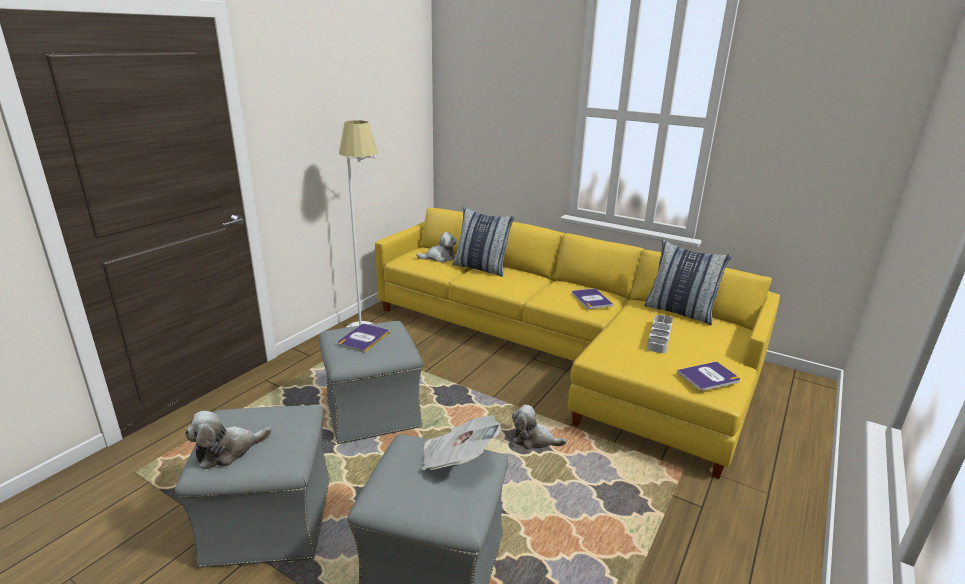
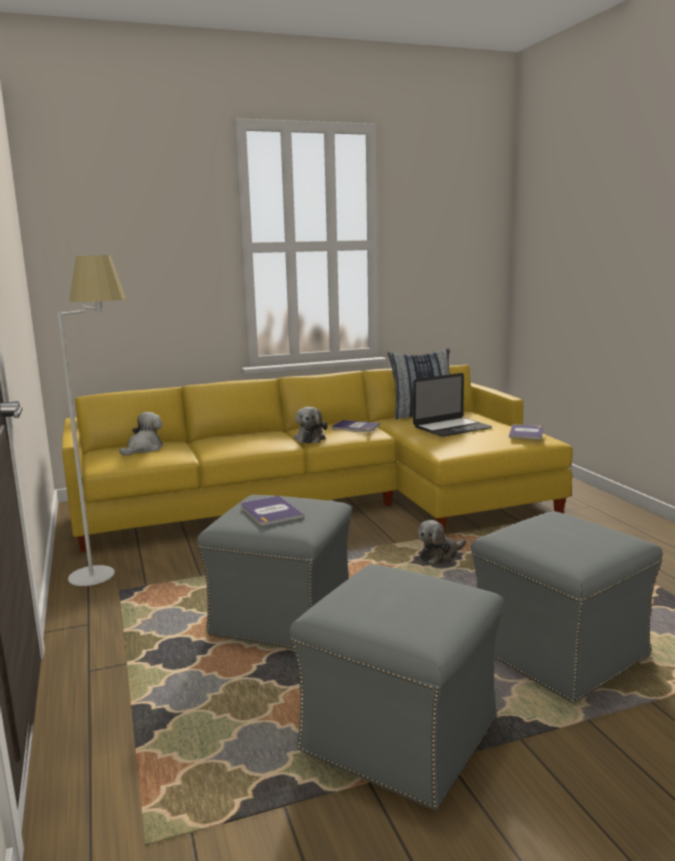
camera: 50 degrees left, 10 degrees down
plush toy [185,411,272,470] -> plush toy moved to [294,407,327,443]
newspaper [422,415,501,470] -> none
pillow [452,207,515,277] -> none
grey tray [647,315,673,353] -> laptop [413,373,493,437]

